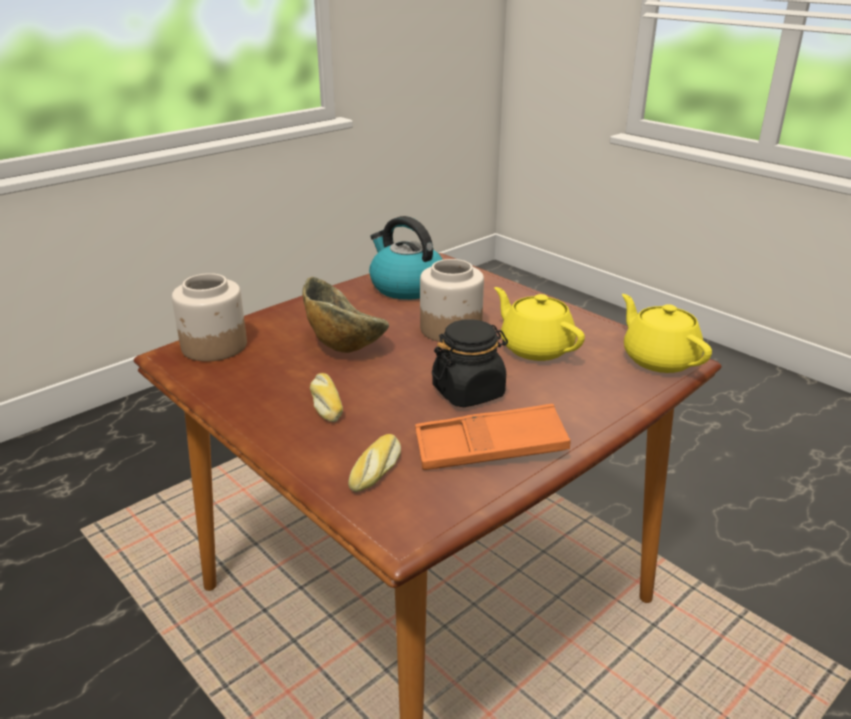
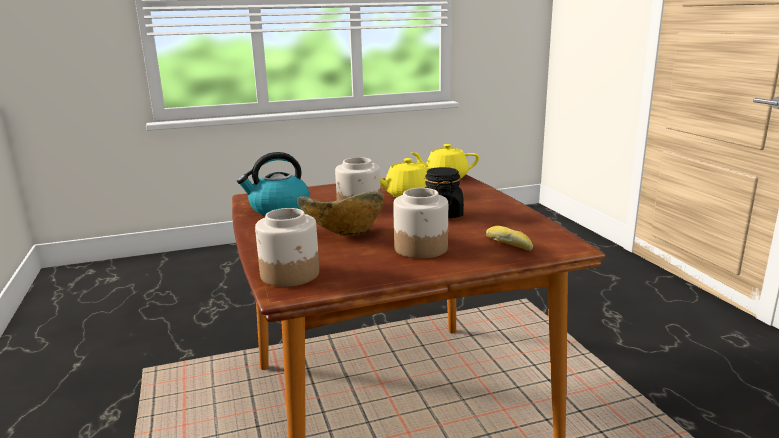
camera: 65 degrees left, 10 degrees down
bread [310,373,343,422] -> jar [393,188,448,259]
orange tray [415,404,571,470] -> none

